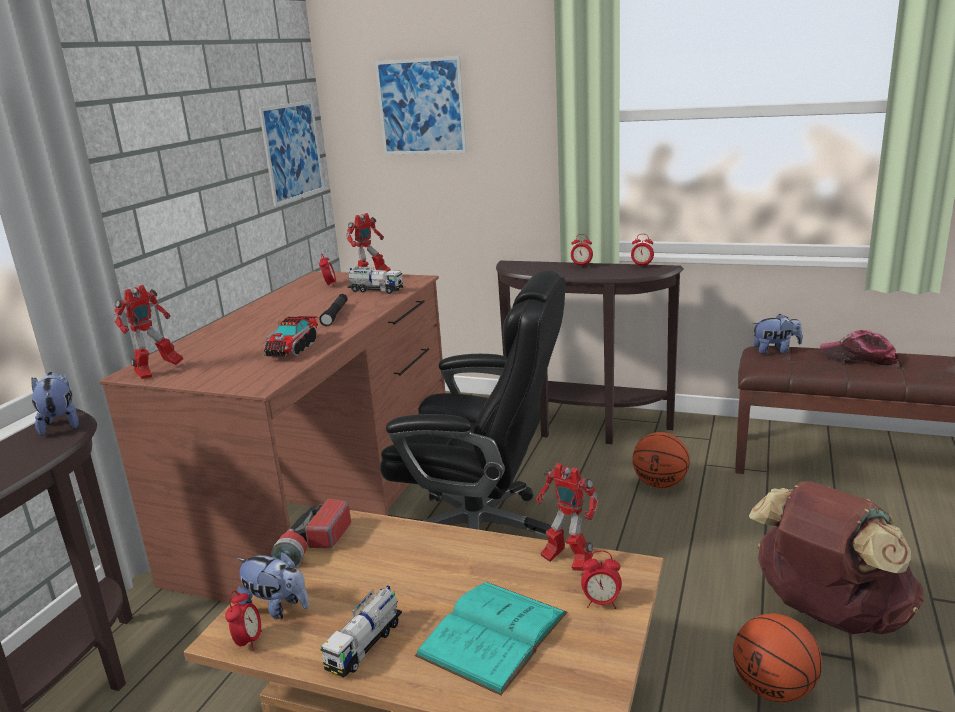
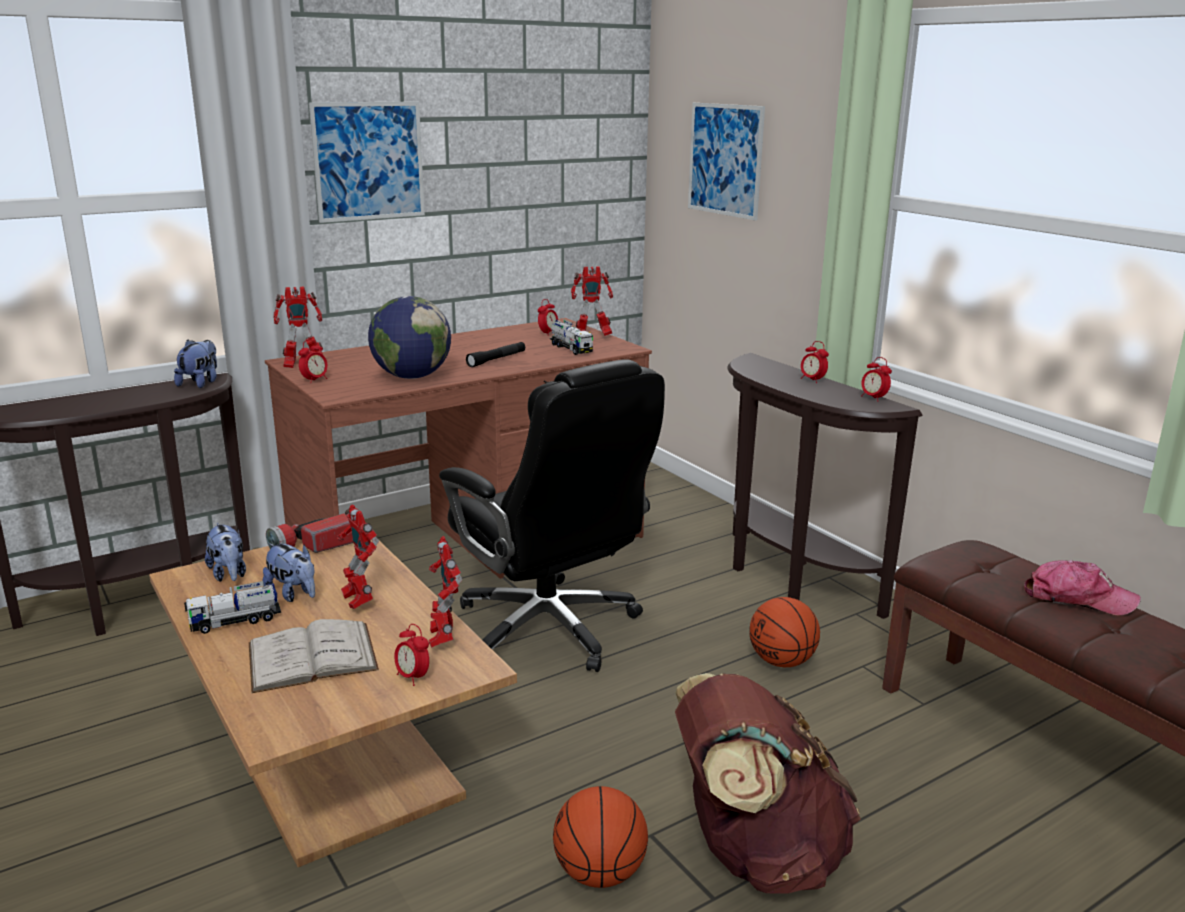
camera: 35 degrees right, 0 degrees up
alarm clock [225,590,262,651] -> alarm clock moved to [298,339,328,383]
picture [259,100,324,206] -> picture moved to [309,101,425,223]
toy truck [264,316,318,357] -> globe [368,296,451,379]
turquoise book [415,582,567,696] -> white book [249,619,379,693]
plush toy [752,314,802,354] -> plush toy moved to [263,543,315,602]
cap [820,330,899,365] -> cap turned 135 degrees clockwise [1024,560,1141,616]
none -> toy robot [337,504,379,609]

